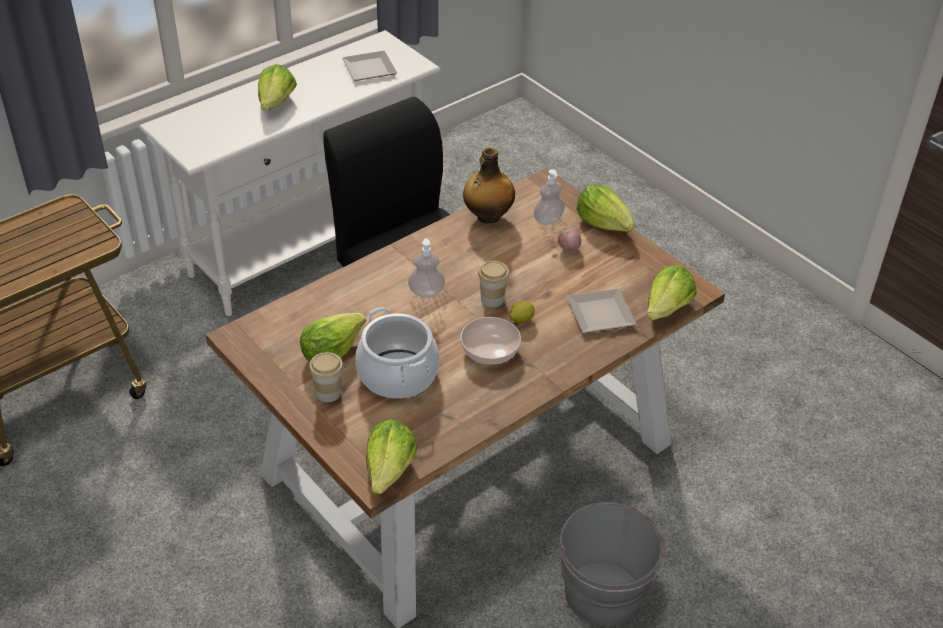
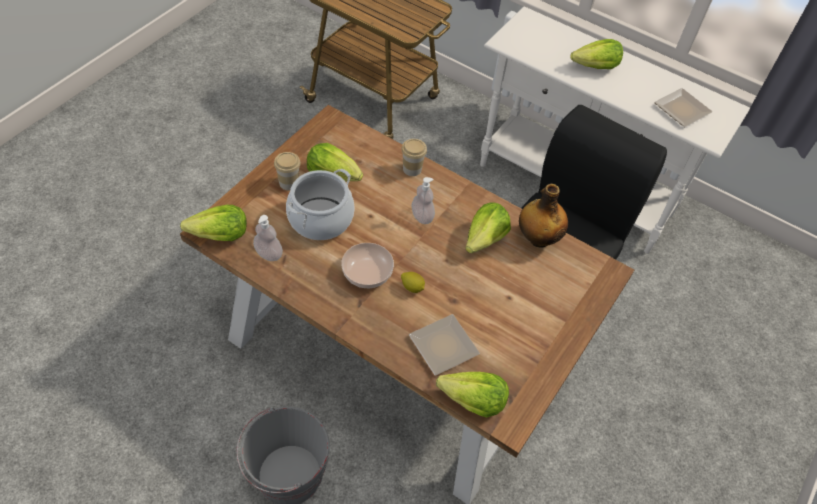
camera: 70 degrees right, 10 degrees up
cup [478,261,509,307] -> cup moved to [401,139,427,176]
soap dispenser [534,169,565,225] -> soap dispenser moved to [253,215,283,261]
apple [558,229,581,252] -> none
lettuce [577,184,635,232] -> lettuce moved to [465,202,511,253]

